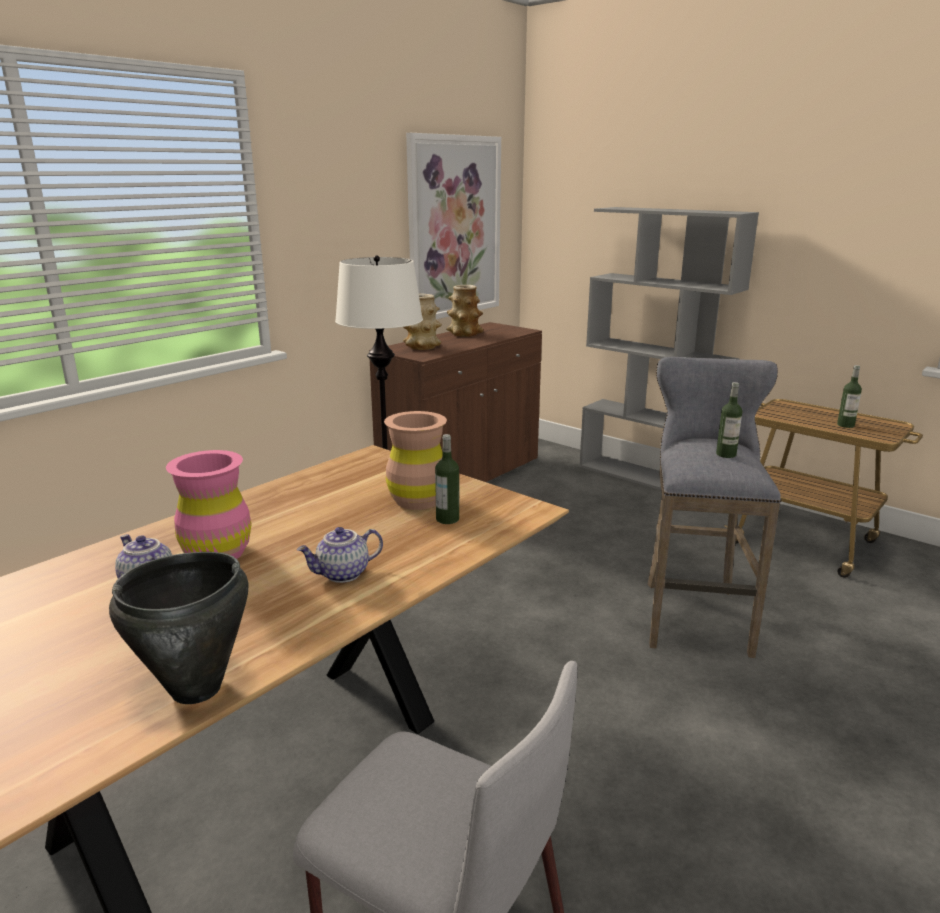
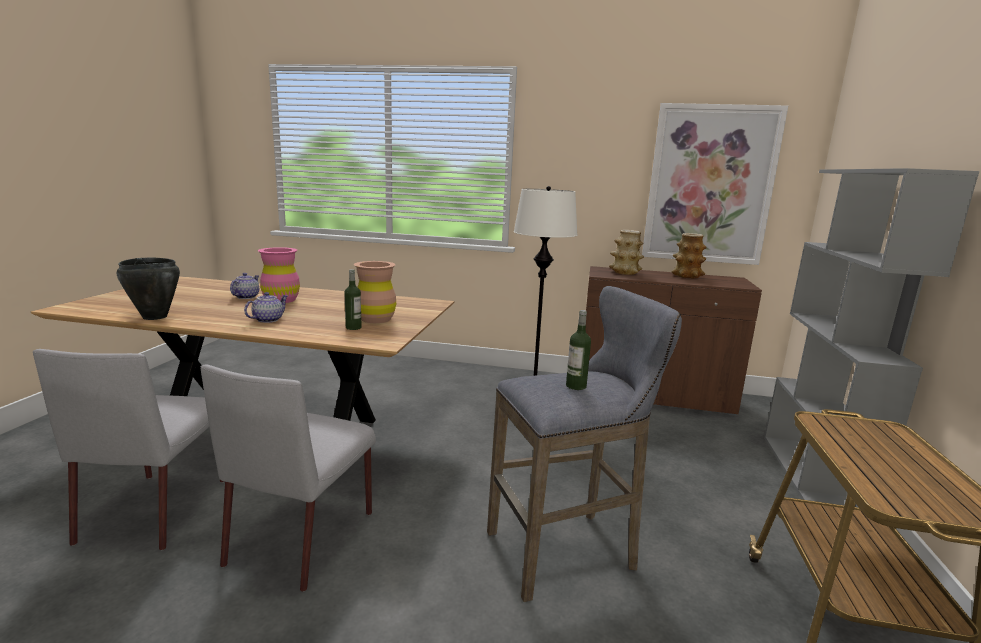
camera: 60 degrees right, 5 degrees down
teapot [297,527,383,583] -> teapot turned 90 degrees clockwise [244,292,288,323]
bottle [837,365,862,428] -> none
none -> grey chair [201,364,376,592]

